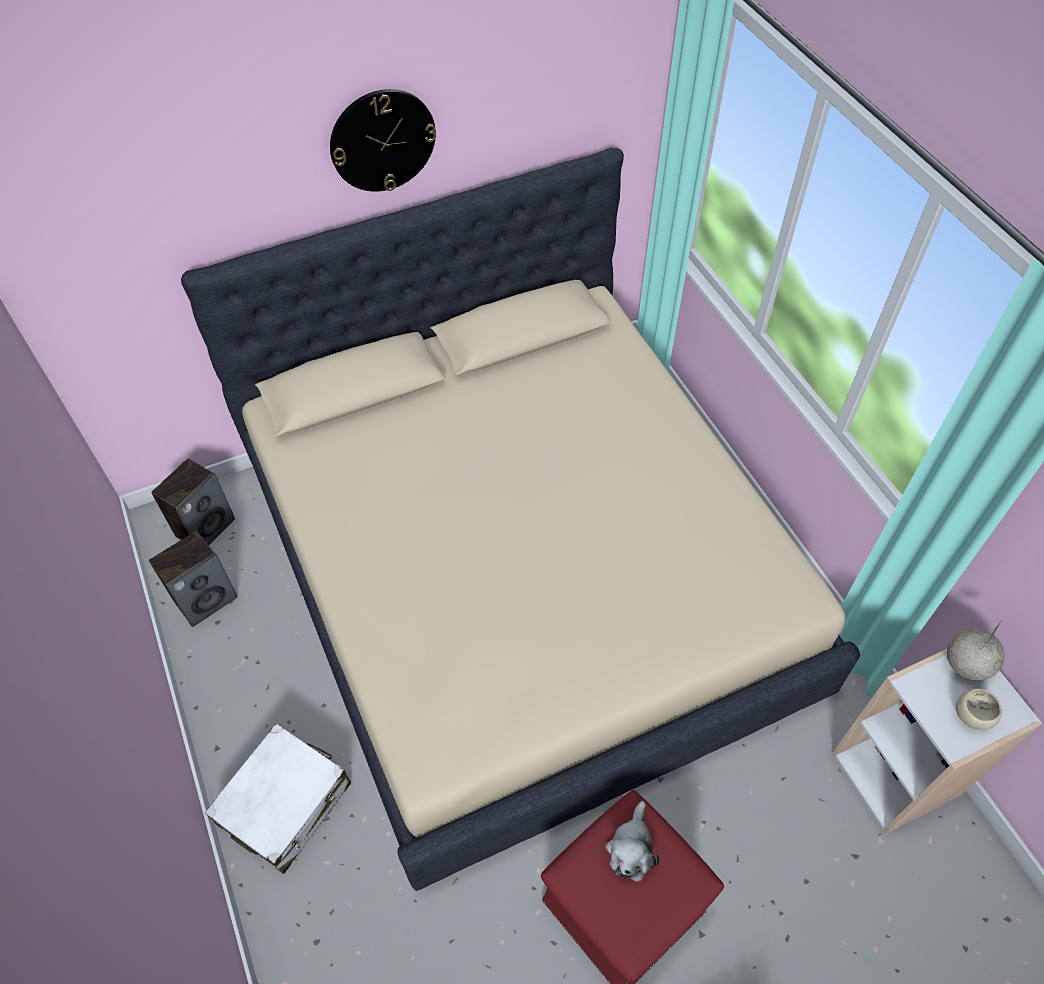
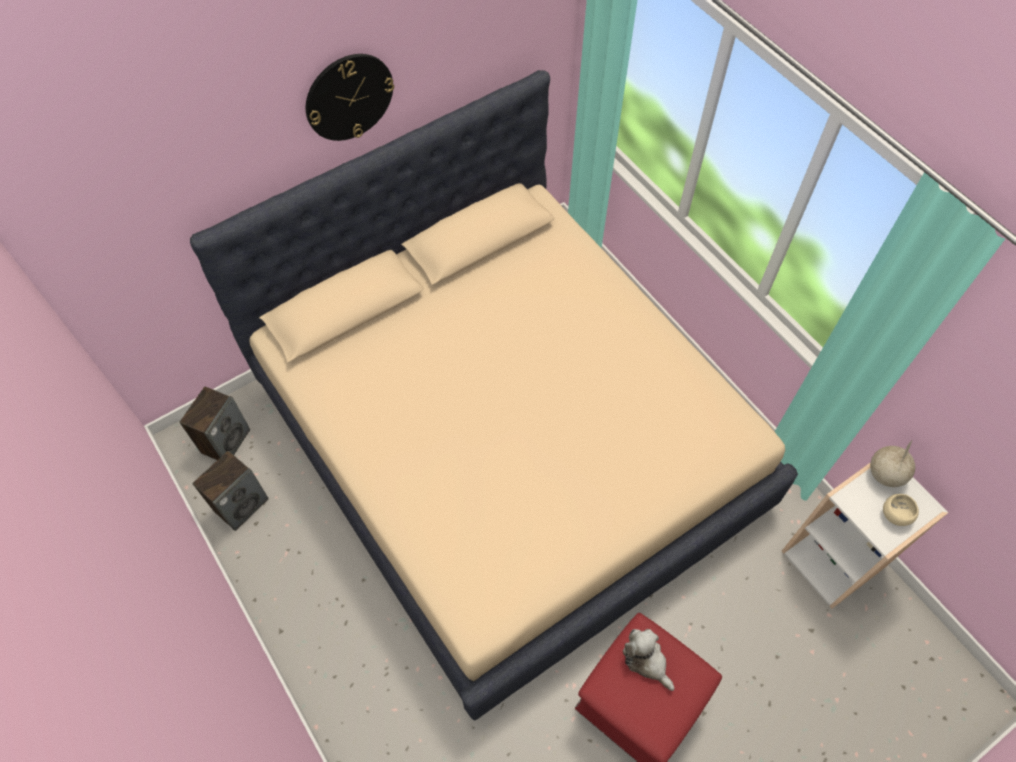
camera: 10 degrees left, 5 degrees up
white suitcase [205,723,351,874] -> none
plush toy [605,801,660,882] -> plush toy turned 135 degrees clockwise [623,629,674,691]

